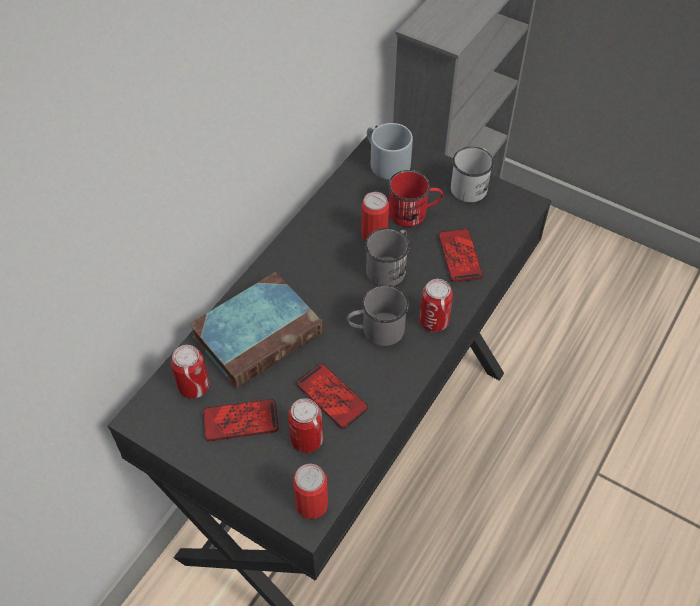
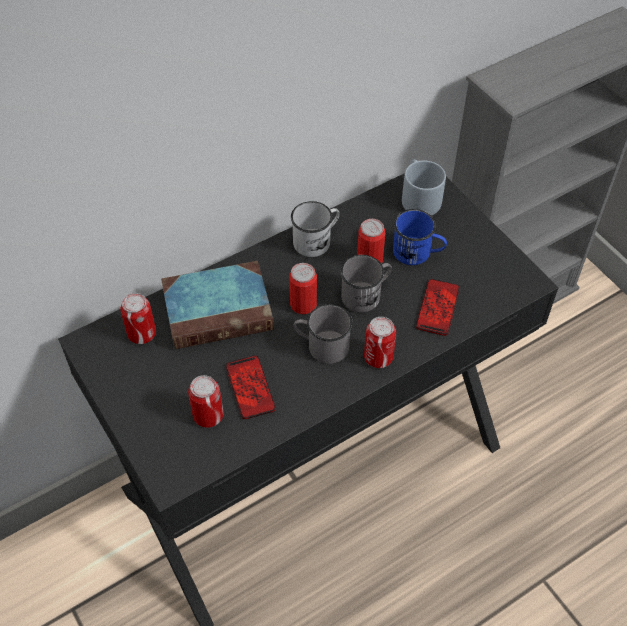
camera: 25 degrees right, 0 degrees up
phone [203,399,279,441] -> none
can [293,464,328,519] -> can moved to [289,263,317,314]
red mug [388,170,443,227] -> blue mug [393,209,447,265]
white mug [451,147,494,202] -> white mug moved to [291,201,340,257]

